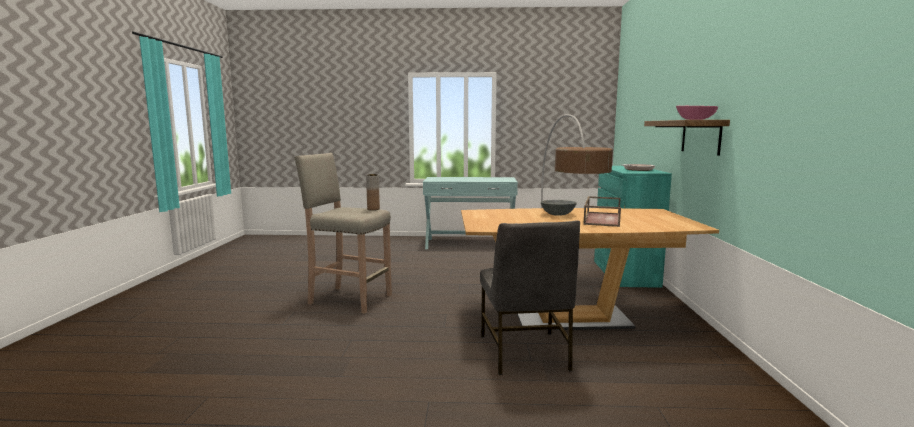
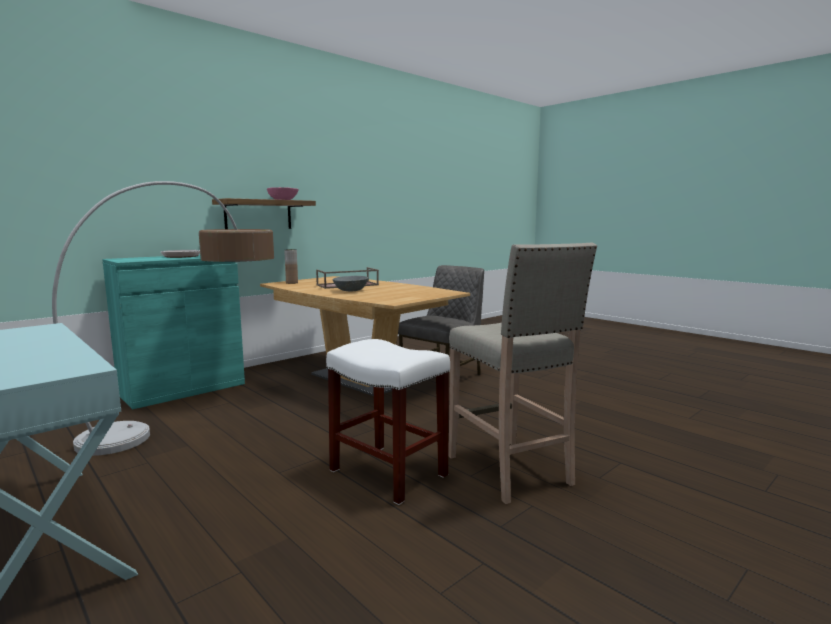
camera: 135 degrees left, 0 degrees up
brown vase [366,174,380,210] -> brown vase moved to [284,249,298,284]
none -> white stool [326,339,450,505]

